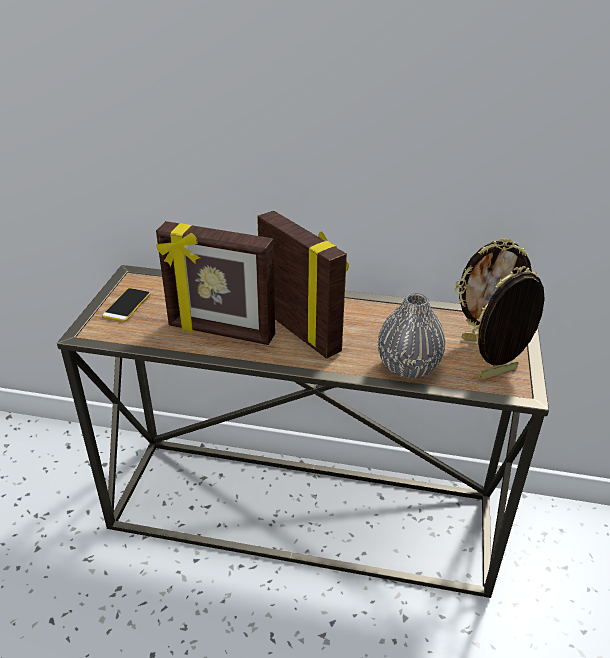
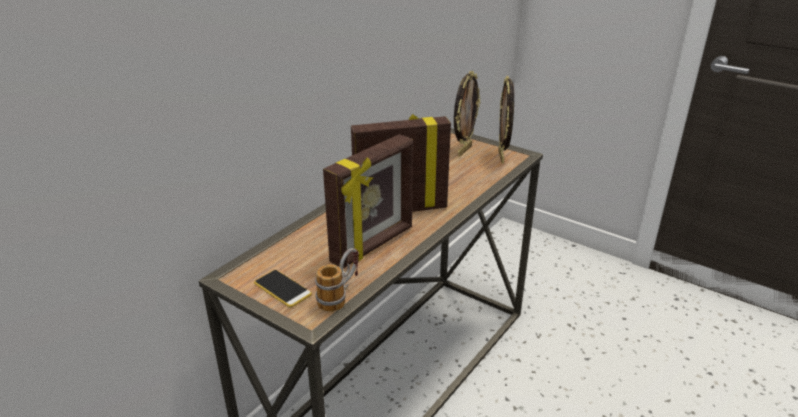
camera: 65 degrees left, 5 degrees down
grey vase [378,293,445,378] -> none
none -> mug [315,248,359,312]

